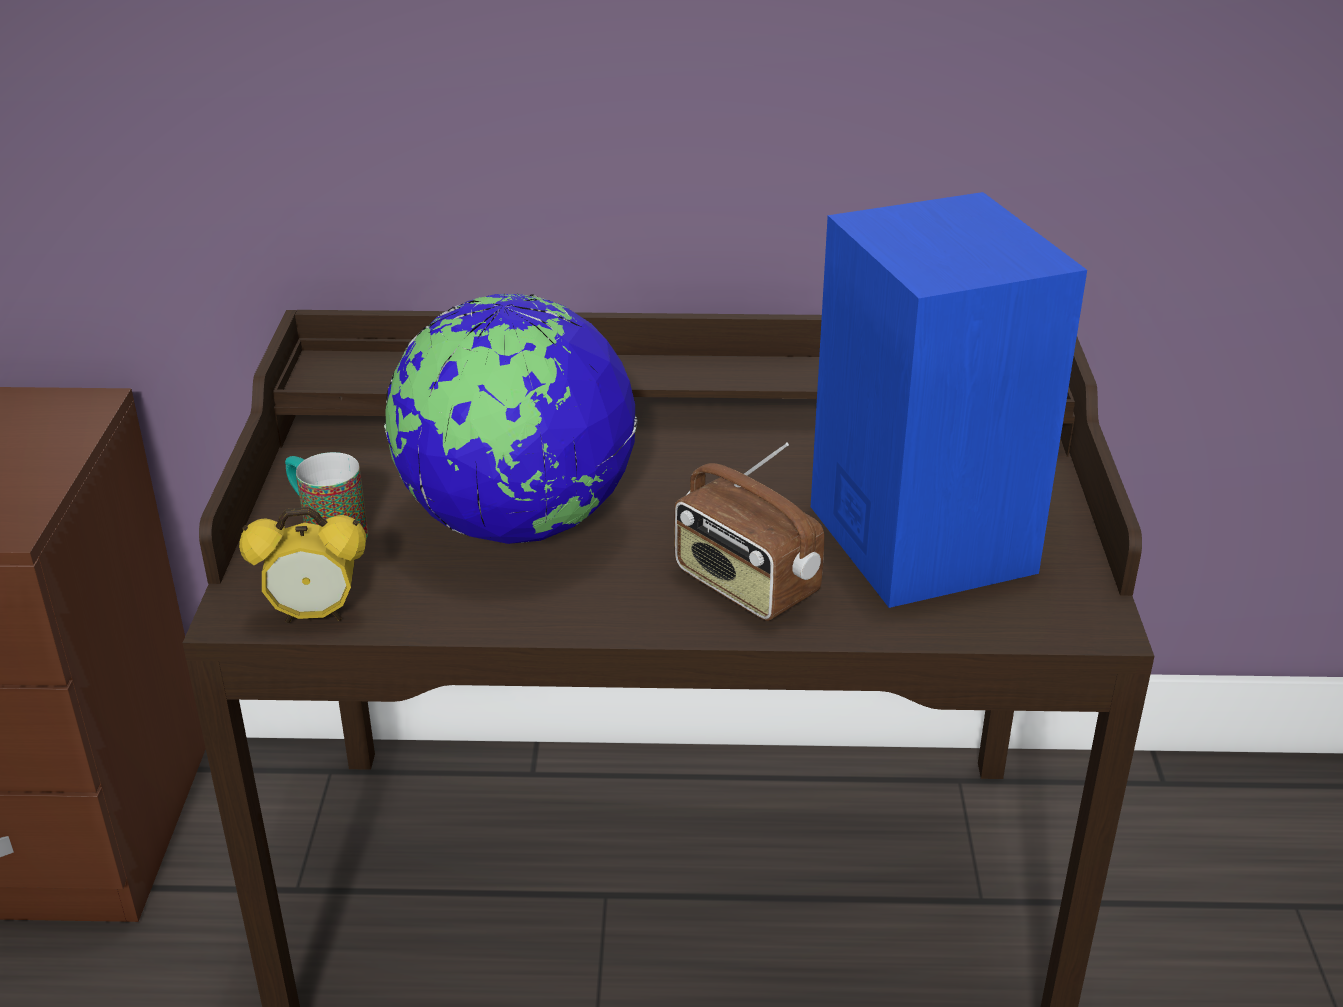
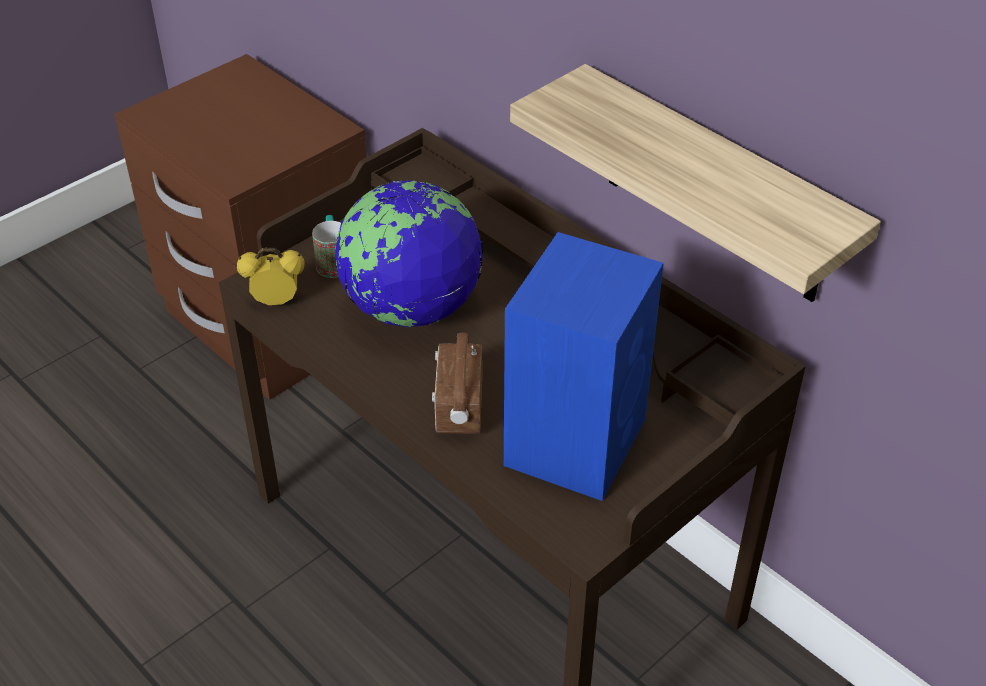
camera: 45 degrees right, 10 degrees up
alarm clock [239,507,366,623] -> alarm clock turned 135 degrees clockwise [237,248,304,305]
none -> shelf [510,64,881,302]

